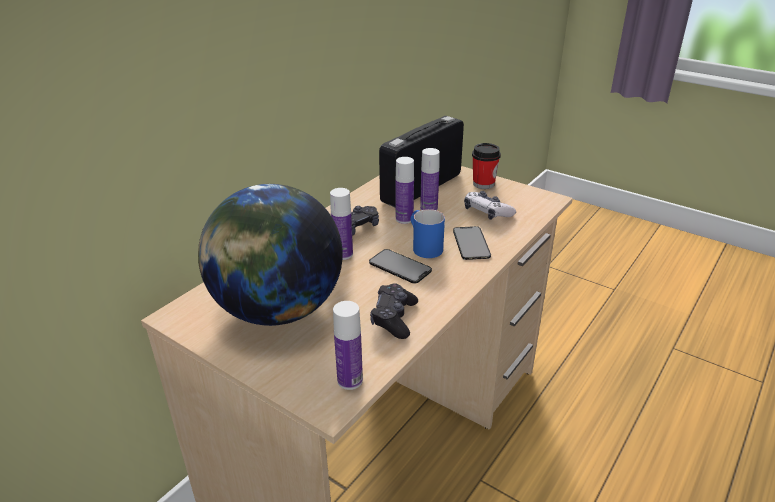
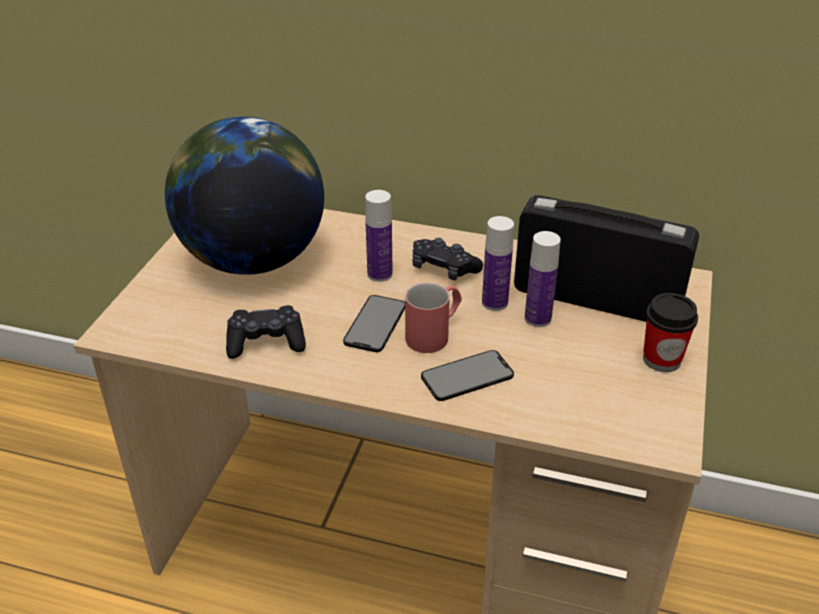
camera: 70 degrees right, 5 degrees up
bottle [333,301,363,390] -> none
blue mug [410,209,445,258] -> red mug [405,283,462,353]
game controller [464,191,516,220] -> none

